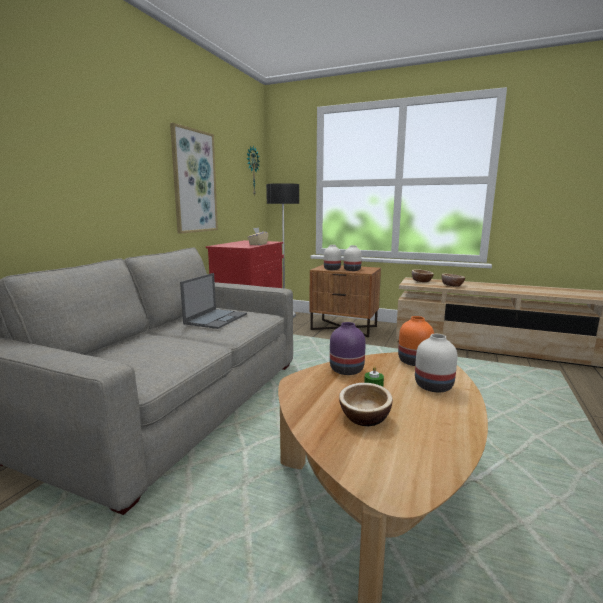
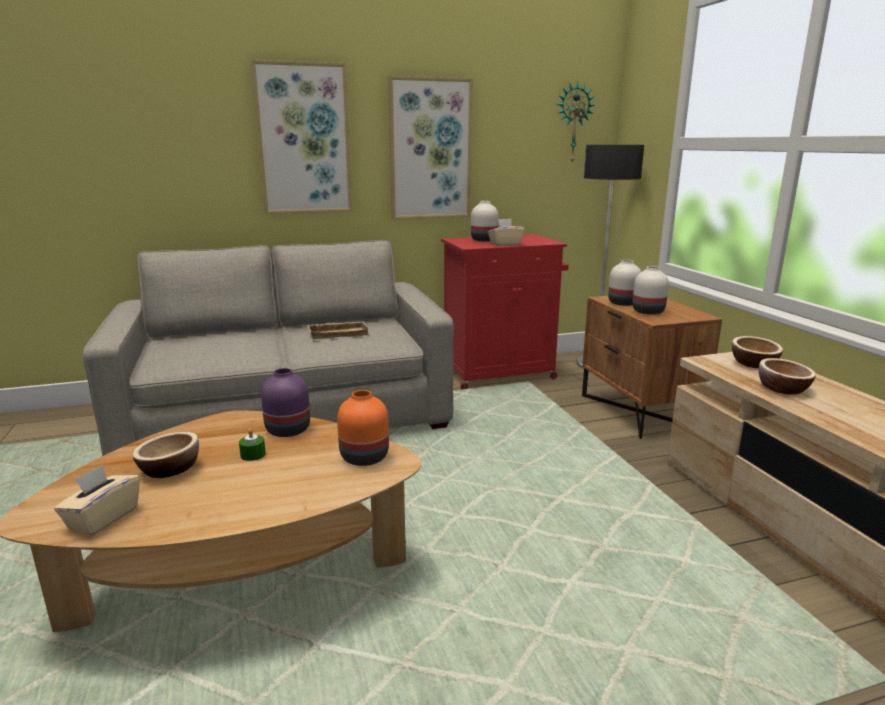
camera: 50 degrees right, 5 degrees up
laptop [180,273,247,329] -> beige tray [307,321,369,339]
white vase [415,334,458,392] -> white vase moved to [471,201,498,241]
none -> beige tissue box [54,465,140,536]
none -> picture [251,60,352,214]

